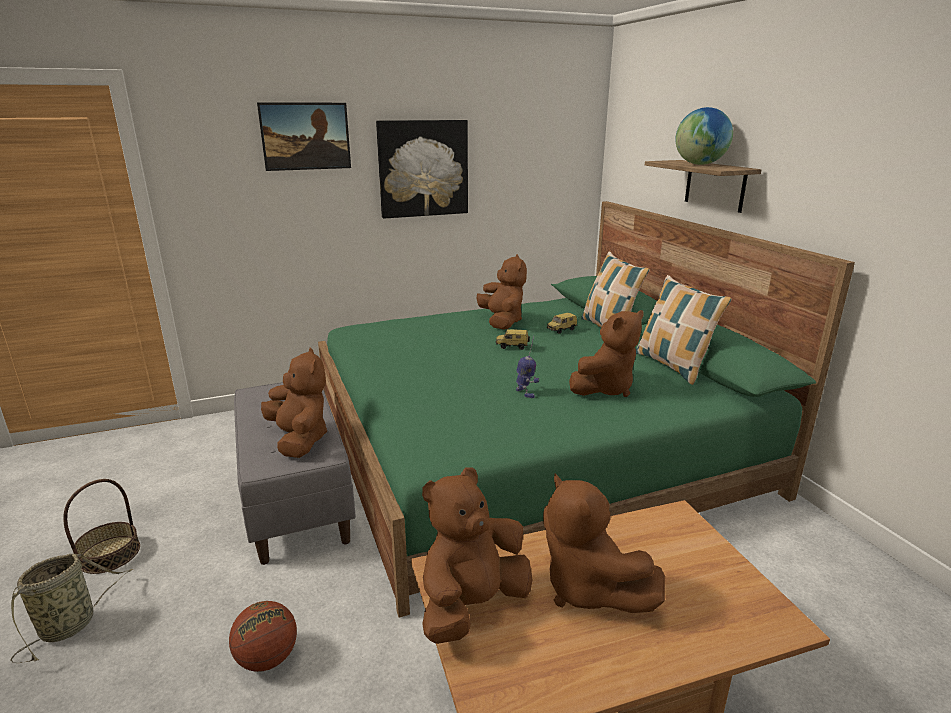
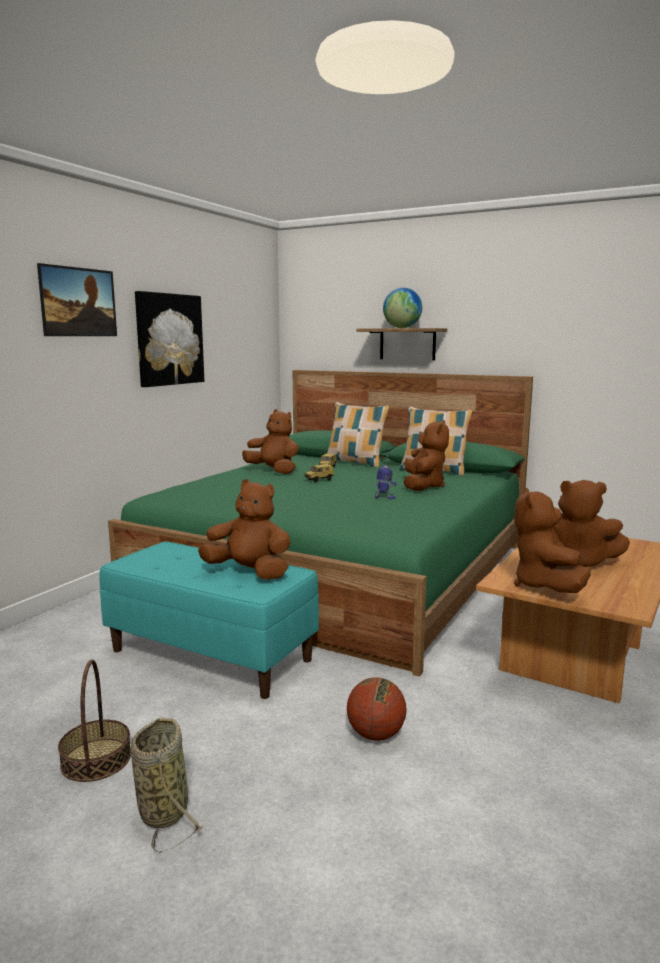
camera: 40 degrees left, 10 degrees down
grey bench [234,382,356,565] -> turquoise bench [99,541,319,699]

